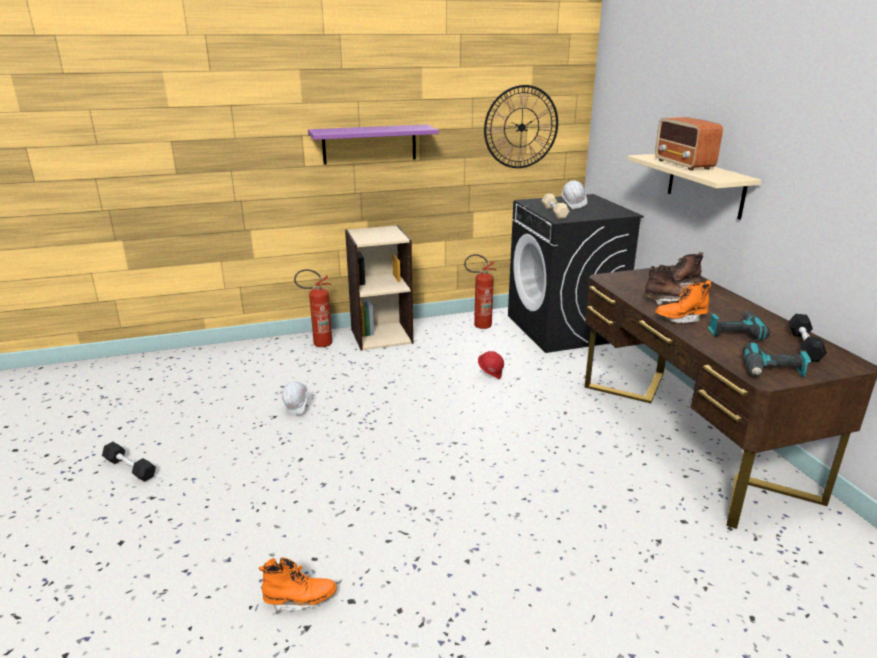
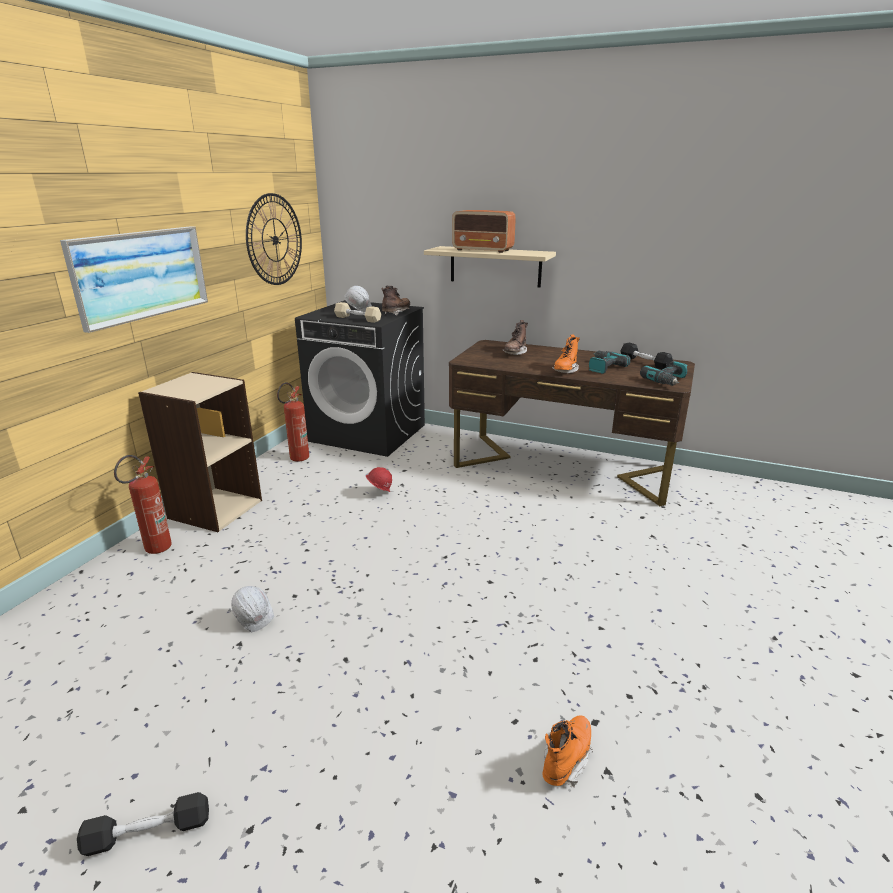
camera: 50 degrees left, 0 degrees up
purple shelf [308,124,439,165] -> picture [60,226,208,333]
brown boot [644,265,690,305] -> brown boot moved to [381,286,410,315]

